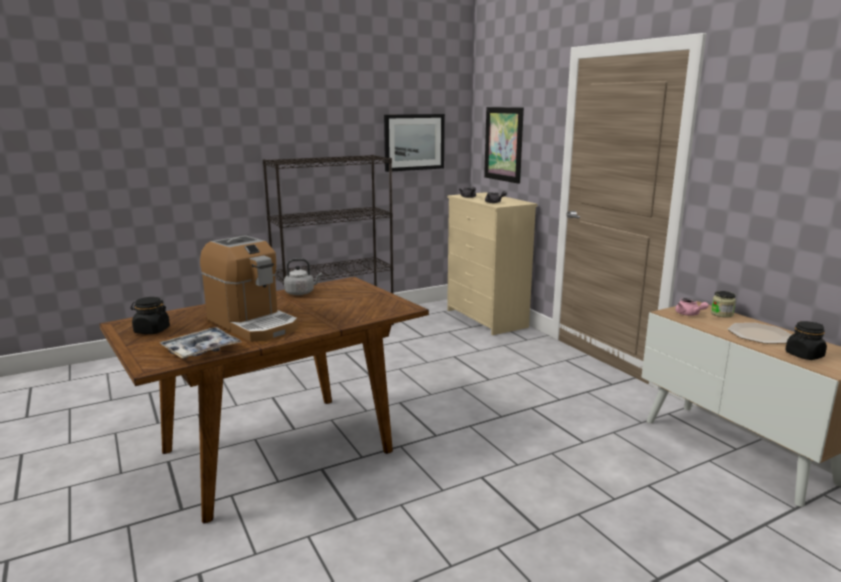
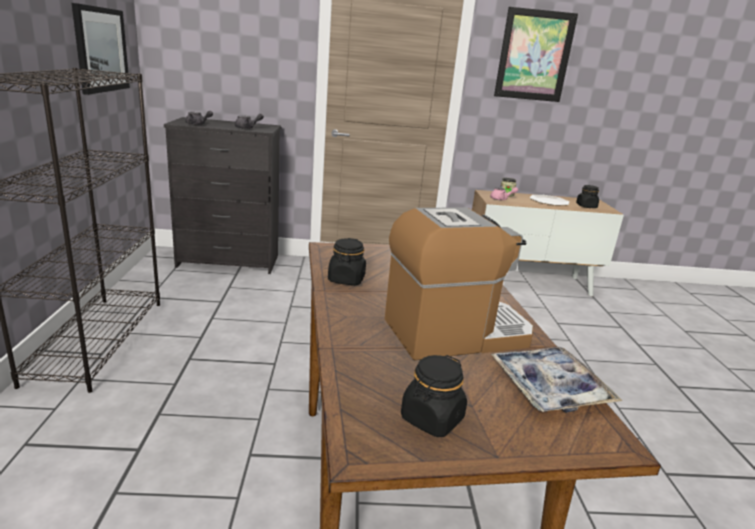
camera: 65 degrees left, 5 degrees up
grey kettle [284,258,322,295] -> black jar [328,238,366,285]
beige dresser [447,192,538,335] -> black dresser [164,117,281,274]
picture [484,107,524,184] -> picture moved to [494,7,578,102]

